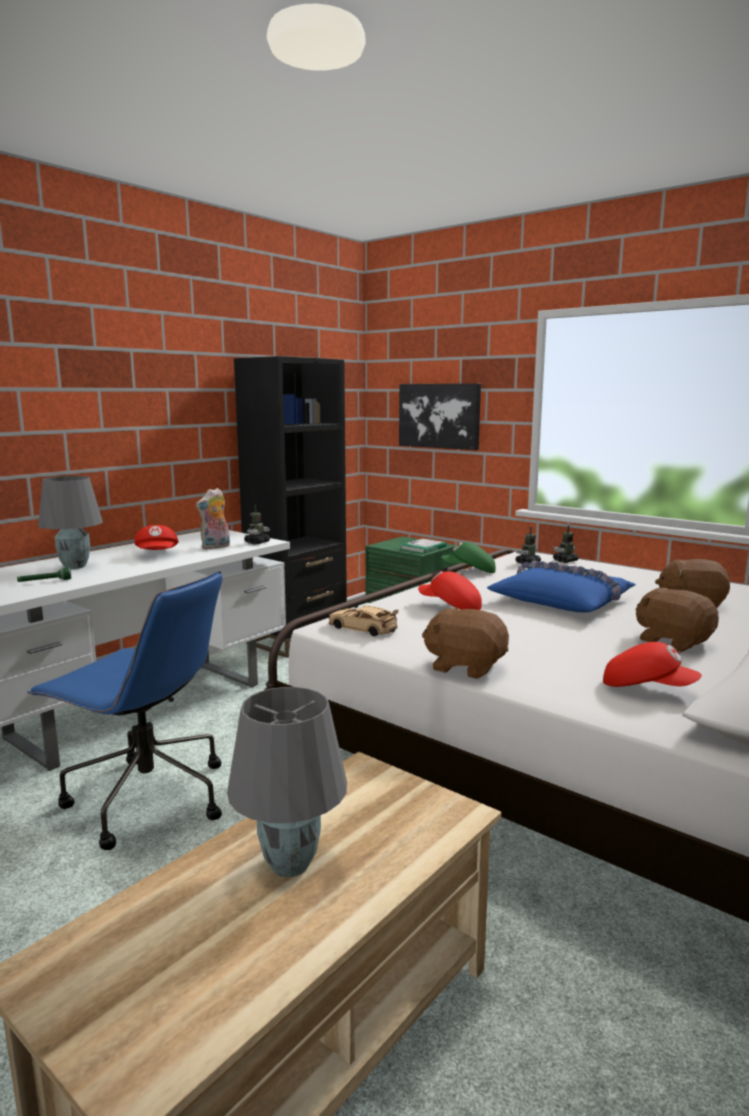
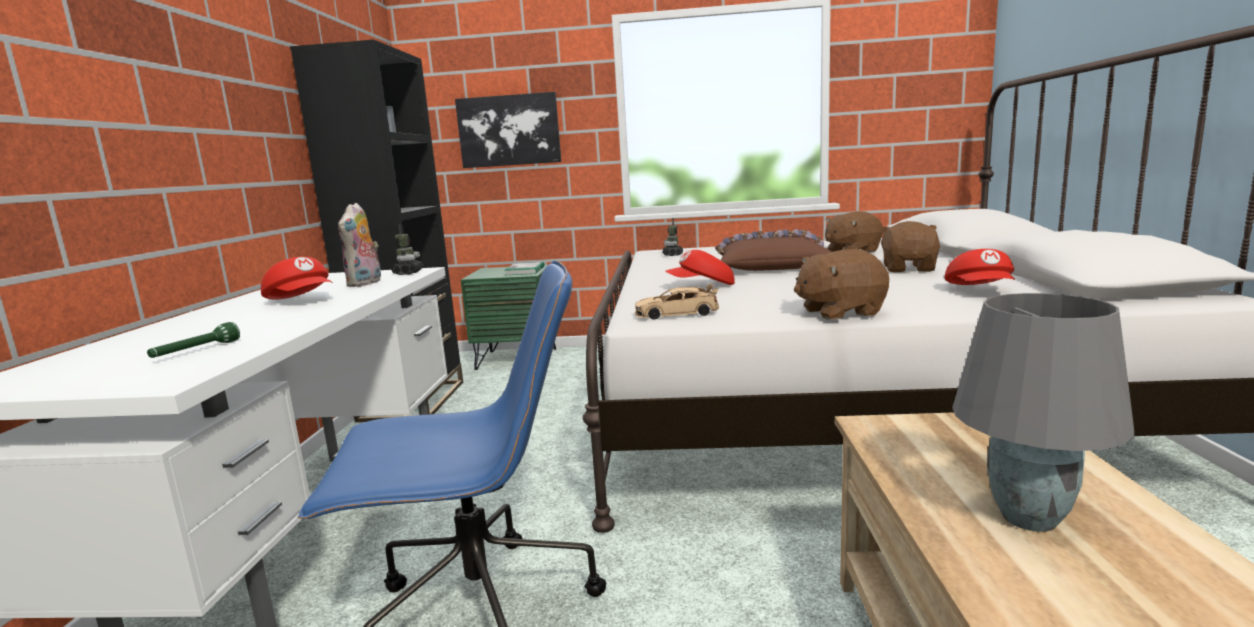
camera: 35 degrees left, 0 degrees up
grey table lamp [38,476,103,569] -> none
green cap [441,542,496,573] -> none
blue pillow [487,561,636,613] -> brown pillow [715,229,831,271]
toy robot [553,525,579,563] -> none
red cap [603,642,702,687] -> red cap turned 105 degrees clockwise [944,249,1015,285]
brown plush toy [636,588,719,652] -> brown plush toy turned 90 degrees clockwise [878,221,940,272]

